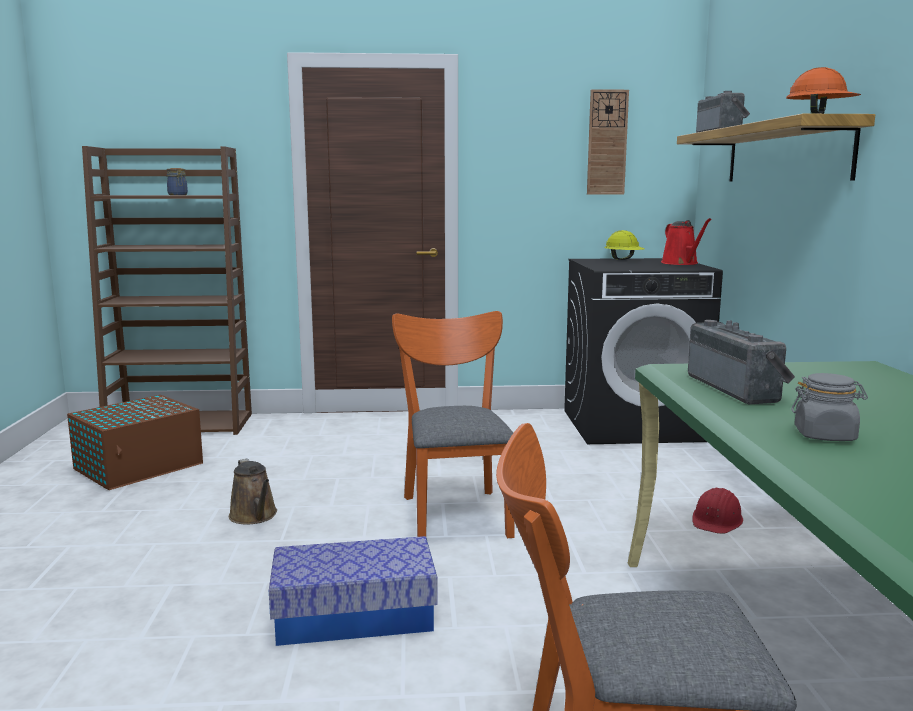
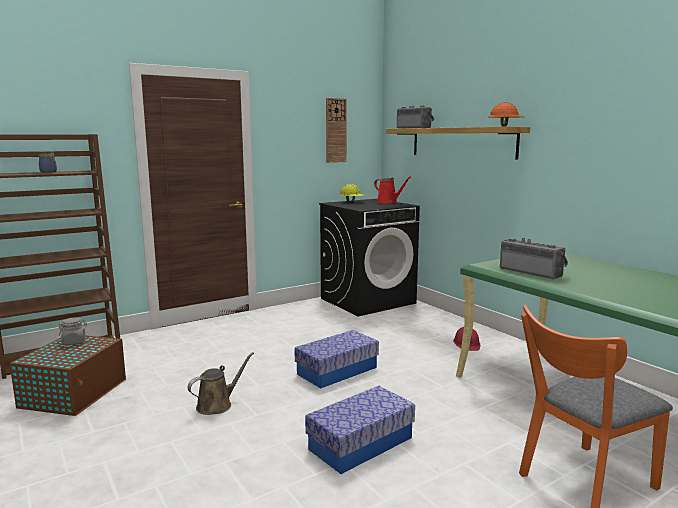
camera: 30 degrees left, 0 degrees up
brown watering can [229,458,277,525] -> brown watering can turned 75 degrees counterclockwise [188,352,254,415]
orange chair [392,311,514,538] -> storage box [294,330,379,388]
grey jar [791,373,868,441] -> grey jar moved to [59,317,87,345]

